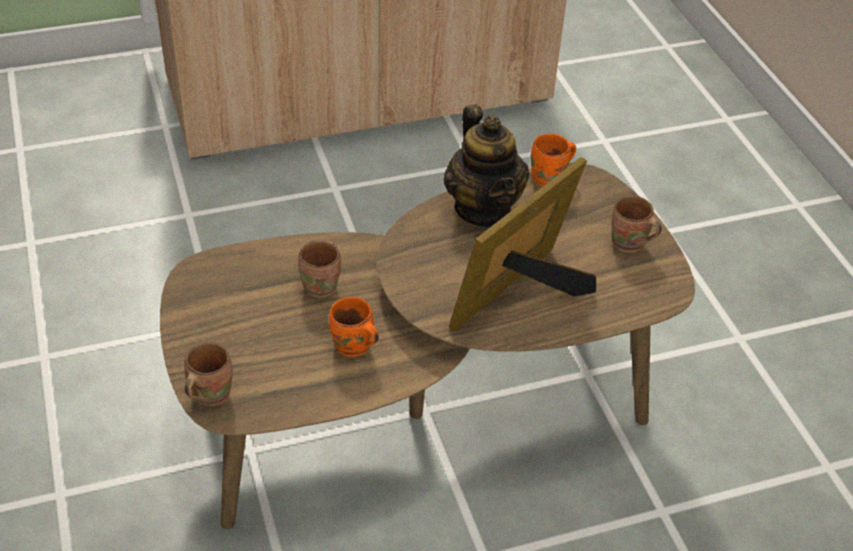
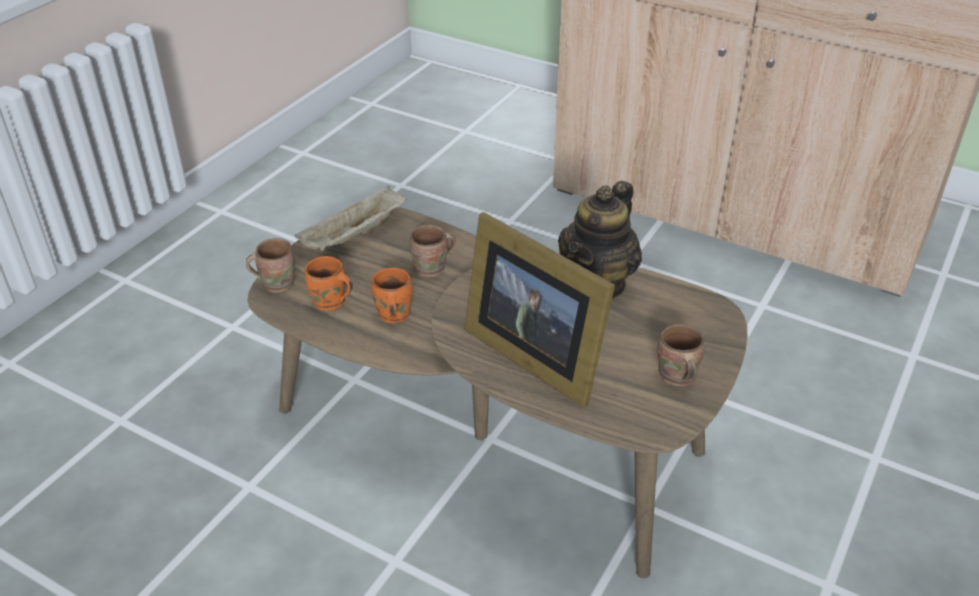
camera: 50 degrees right, 5 degrees down
picture frame [449,157,596,332] -> picture frame turned 135 degrees counterclockwise [464,212,615,408]
orange mug [531,134,576,187] -> orange mug moved to [305,256,353,311]
none -> beige tray [295,186,406,251]

